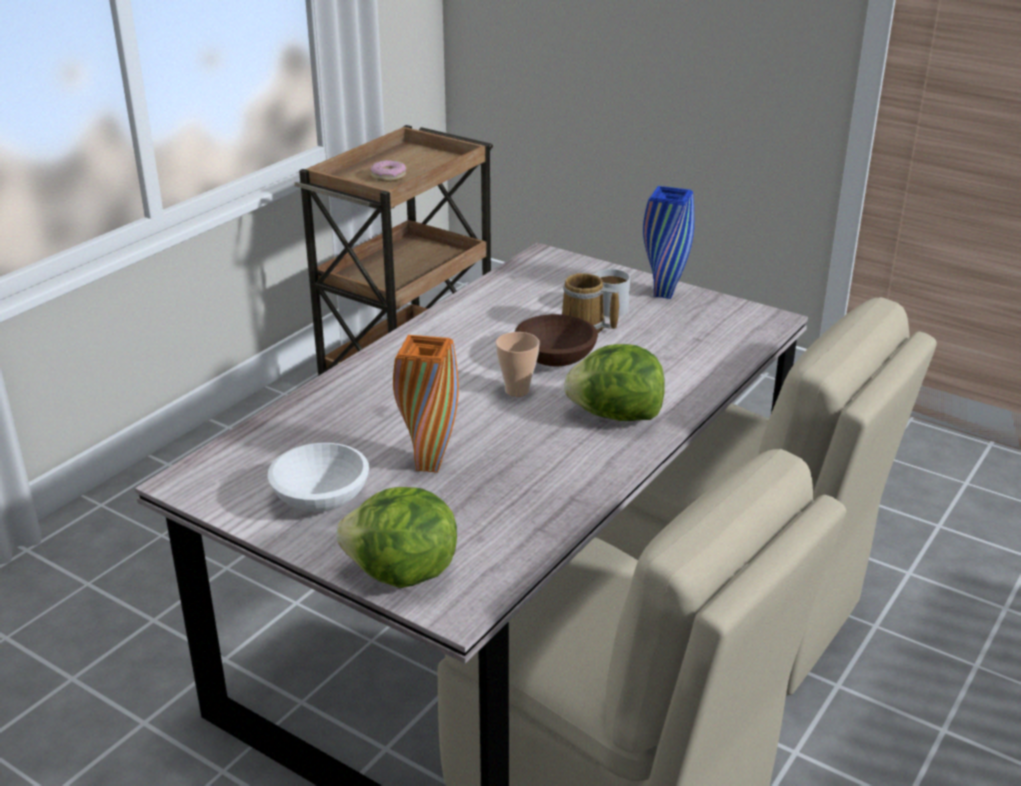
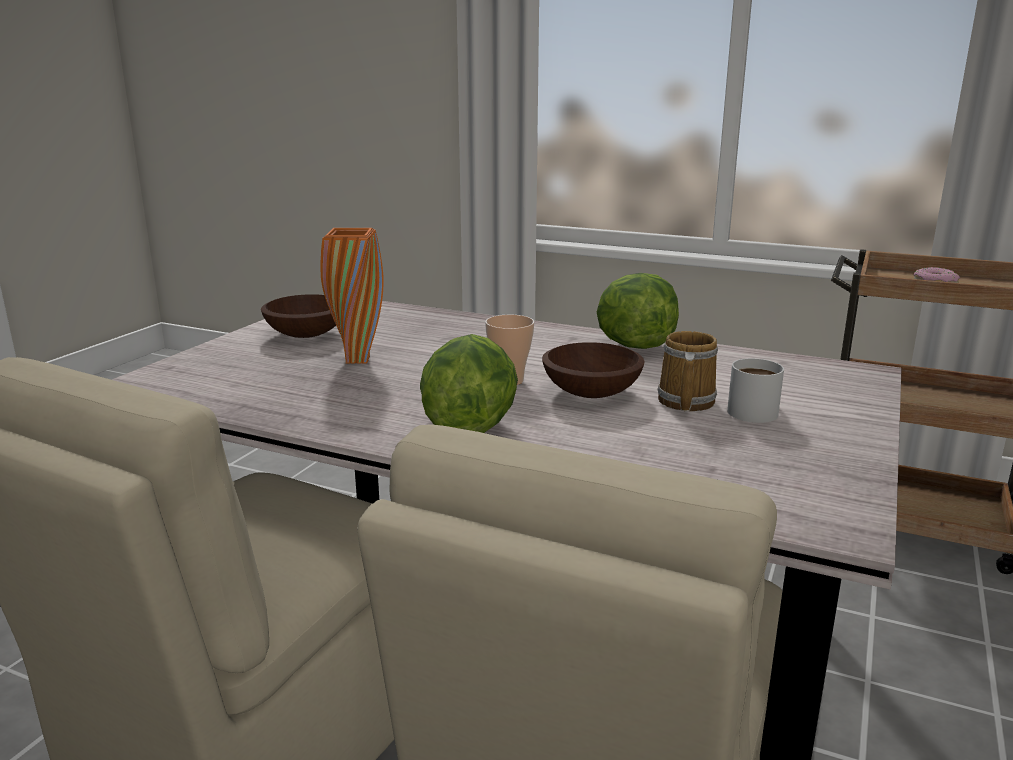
camera: 80 degrees right, 10 degrees down
white bowl [268,443,369,512] -> brown bowl [261,294,336,338]
lettuce [336,487,457,588] -> lettuce moved to [597,273,679,349]
blue vase [643,186,694,299] -> none

